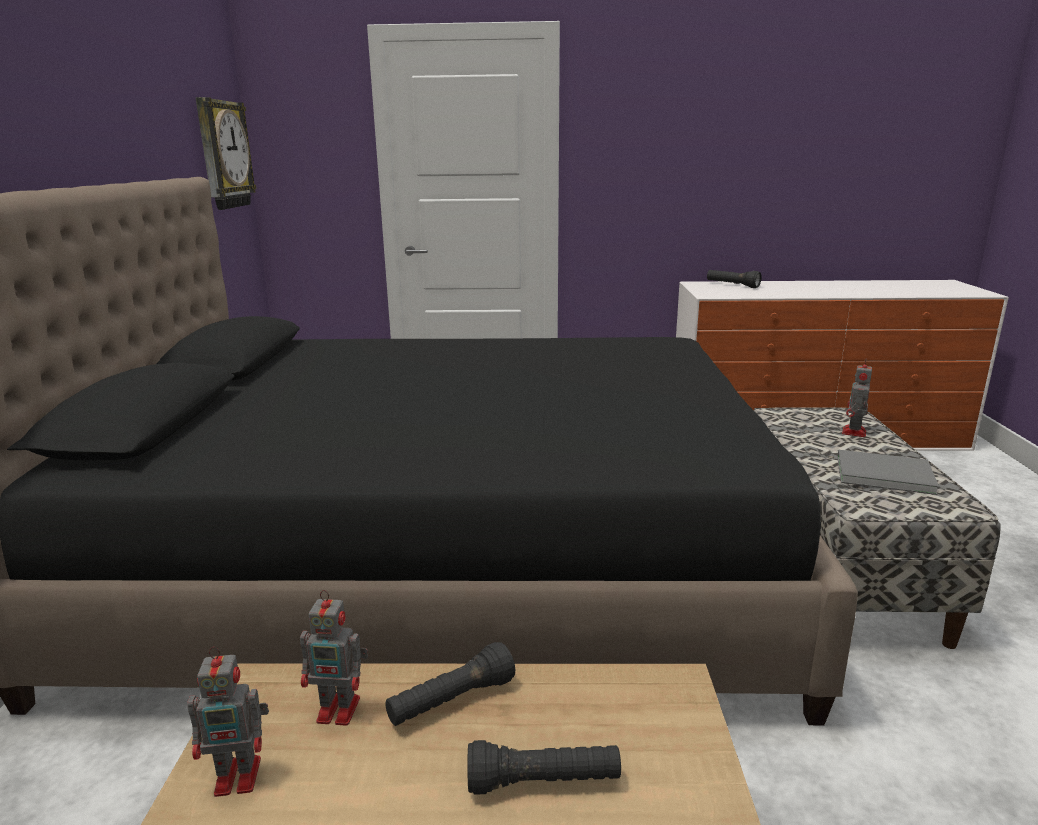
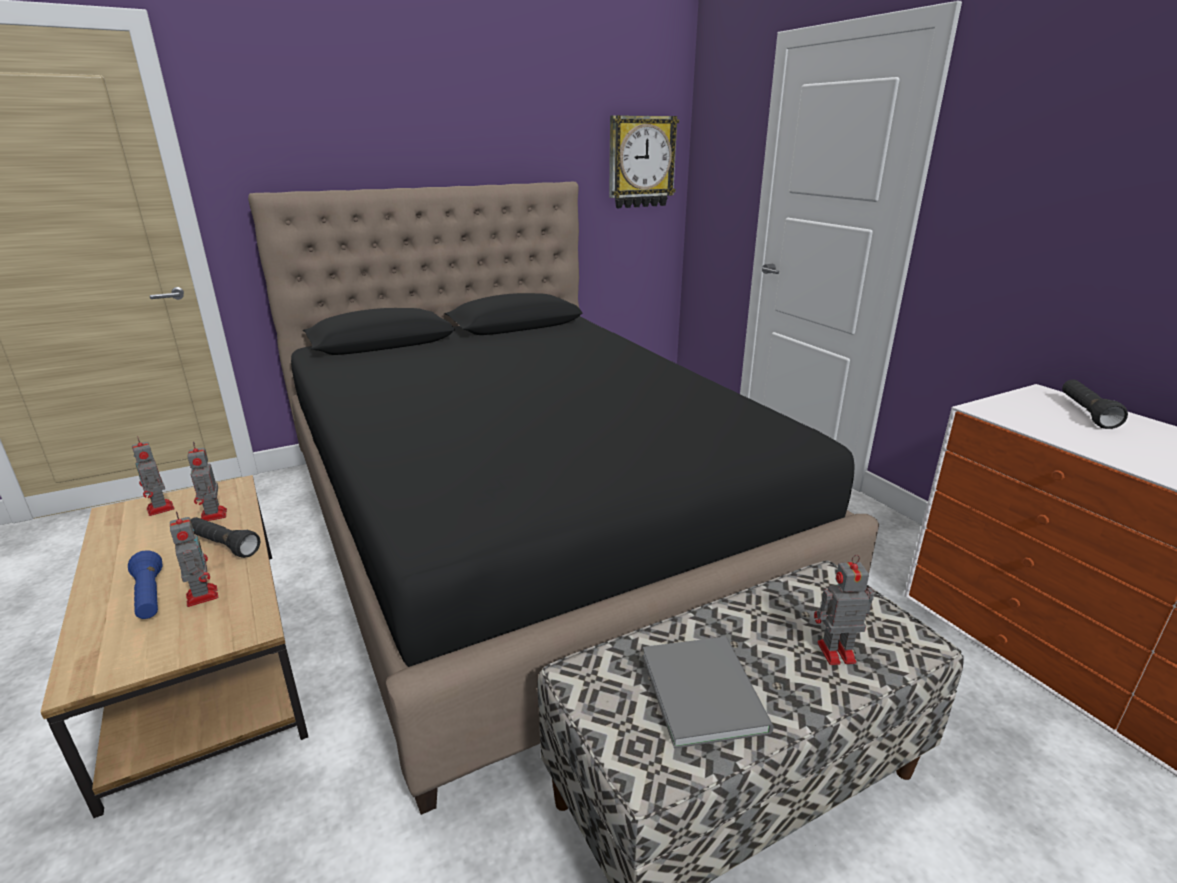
camera: 60 degrees right, 5 degrees up
black flashlight [467,740,621,795] -> blue flashlight [128,550,162,619]
none -> toy robot [170,511,218,607]

